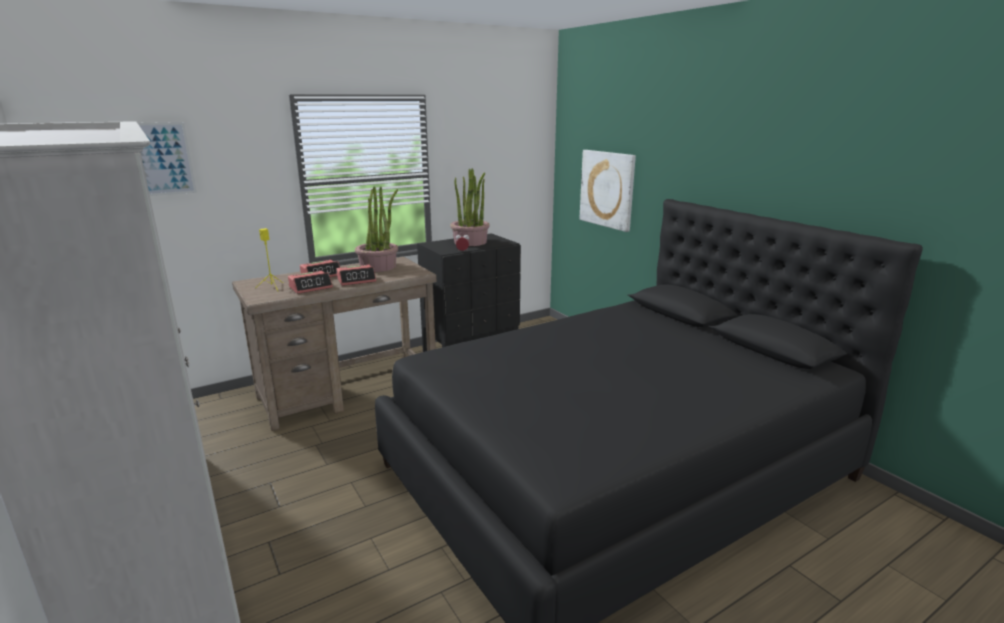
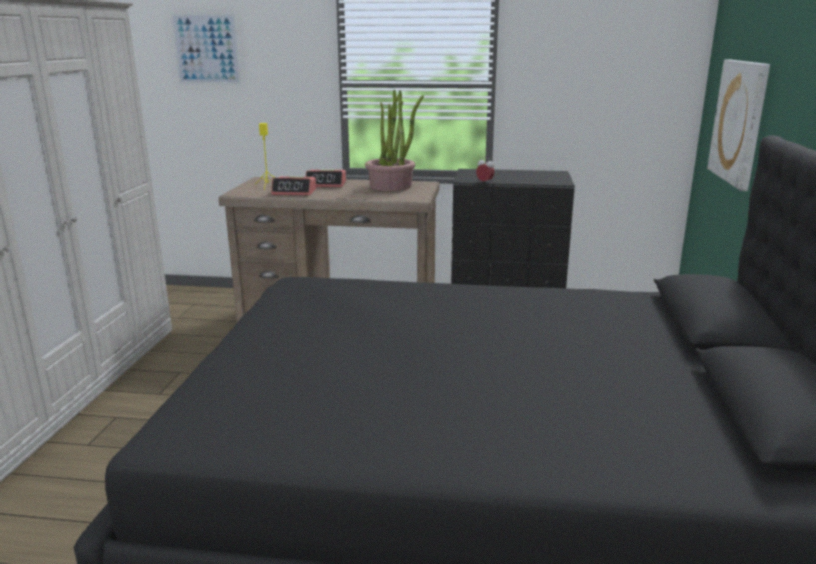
camera: 40 degrees right, 0 degrees up
alarm clock [336,265,376,286] -> none
potted plant [450,168,490,246] -> none

